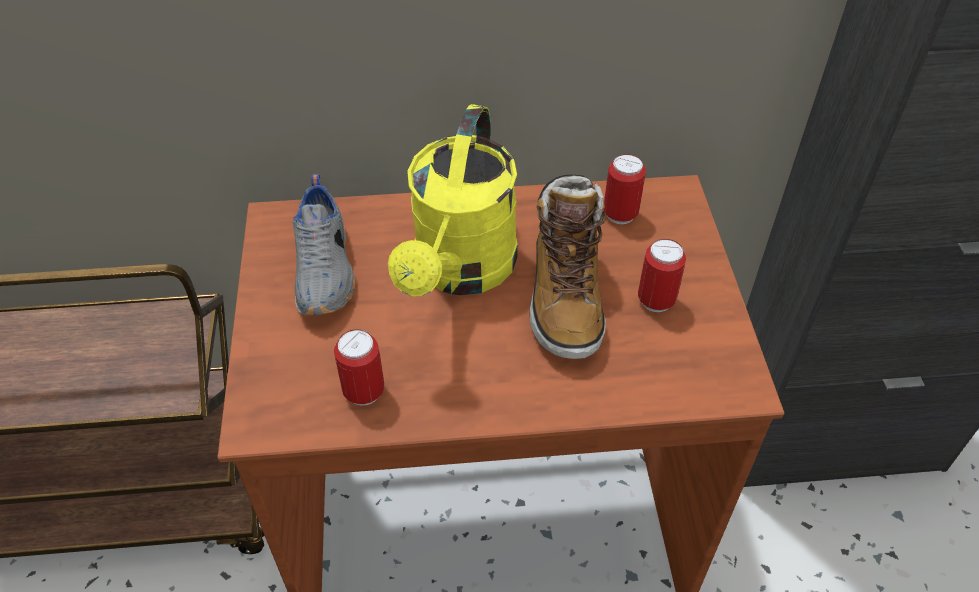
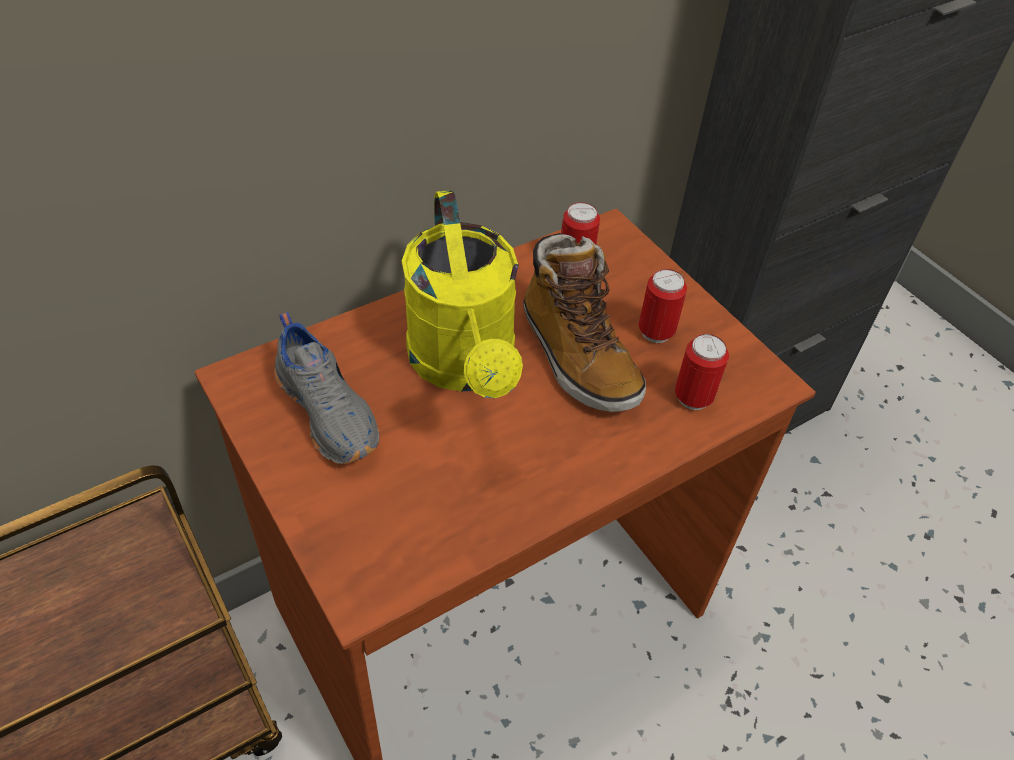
camera: 30 degrees left, 0 degrees up
can [334,329,384,406] -> can moved to [675,334,729,410]

